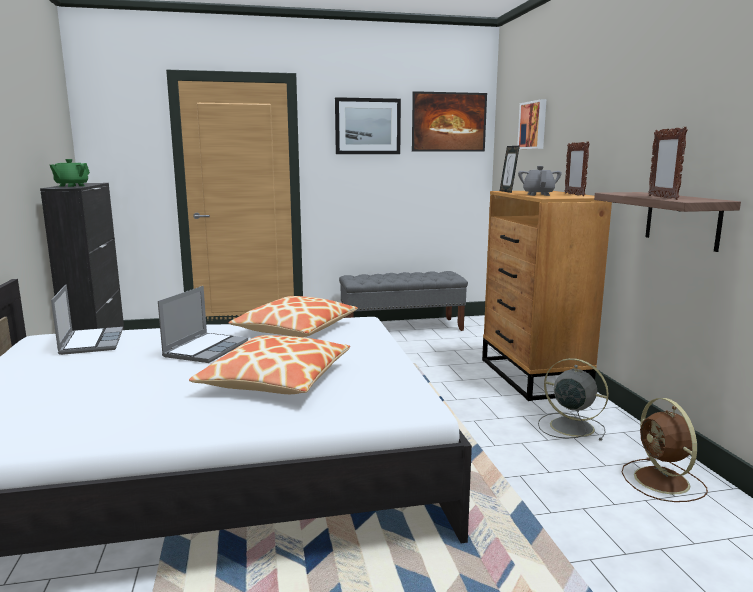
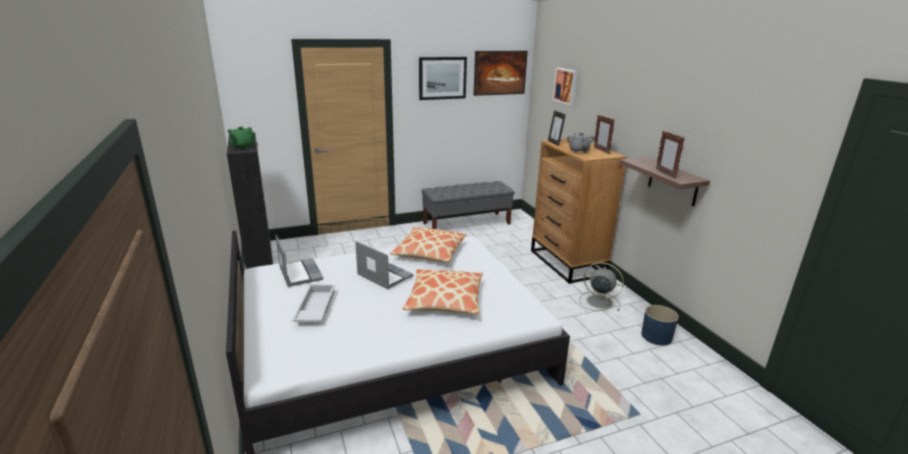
camera: 10 degrees left, 10 degrees up
laptop [158,286,248,363] -> laptop turned 60 degrees counterclockwise [355,241,413,289]
brown fan [621,398,708,502] -> blue planter [641,305,679,345]
none -> white tray [292,284,335,322]

